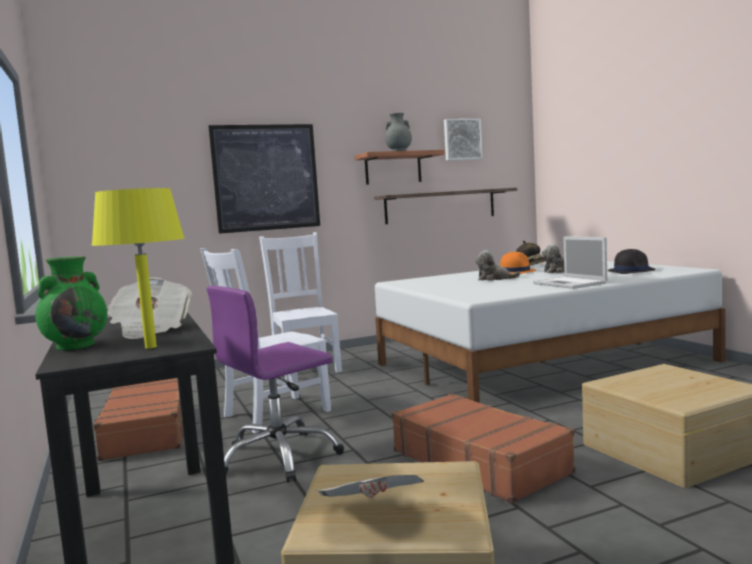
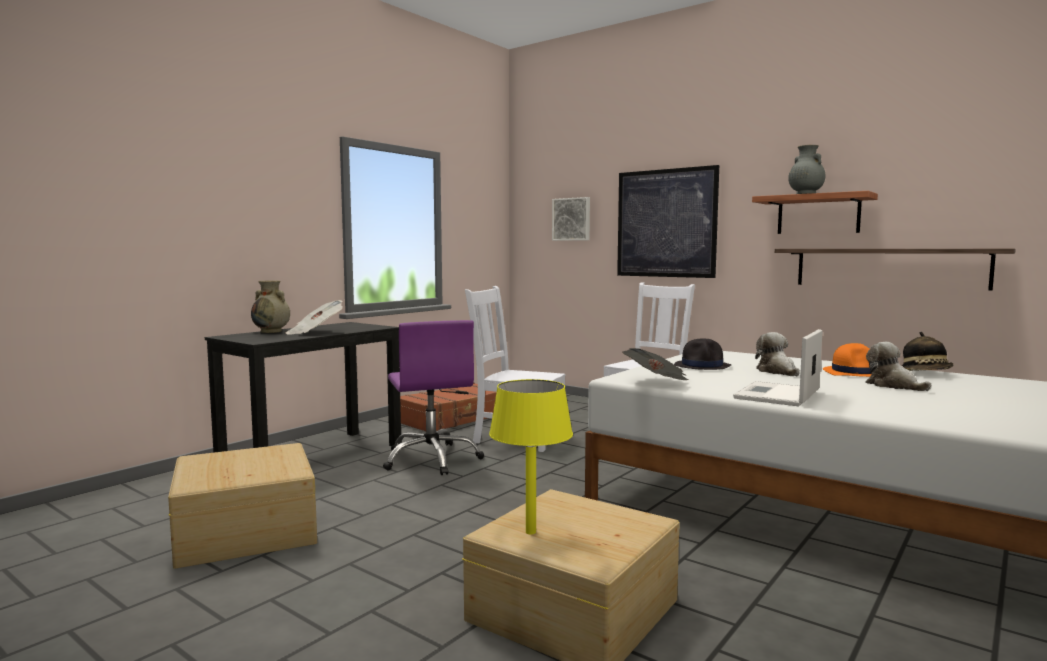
camera: 60 degrees right, 0 degrees up
green vase [36,256,107,350] -> beige vase [251,280,290,333]
yellow table lamp [91,188,185,349] -> yellow table lamp moved to [489,379,573,534]
purple office chair [207,286,344,483] -> purple office chair turned 135 degrees counterclockwise [383,320,484,475]
newspaper [317,475,424,498] -> newspaper moved to [622,348,689,380]
brown suitcase [391,393,575,504] -> none
picture [444,119,483,161] -> picture moved to [552,197,590,241]
black hat [608,249,656,274] -> black hat moved to [674,339,732,370]

